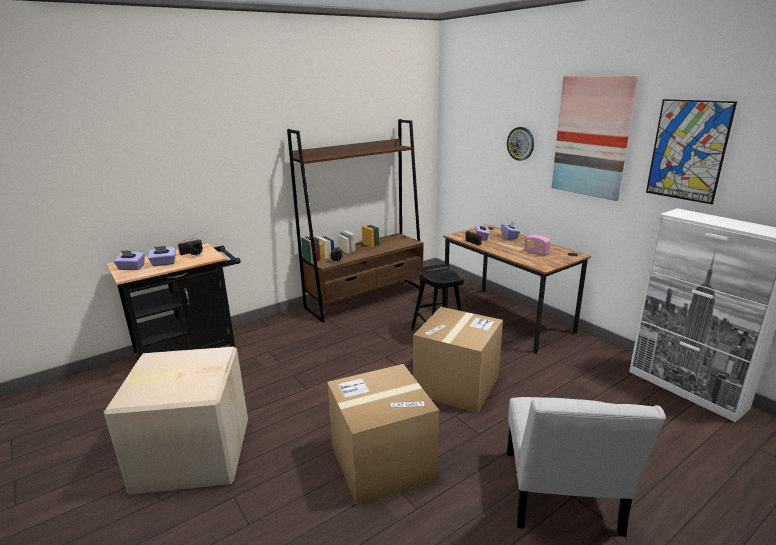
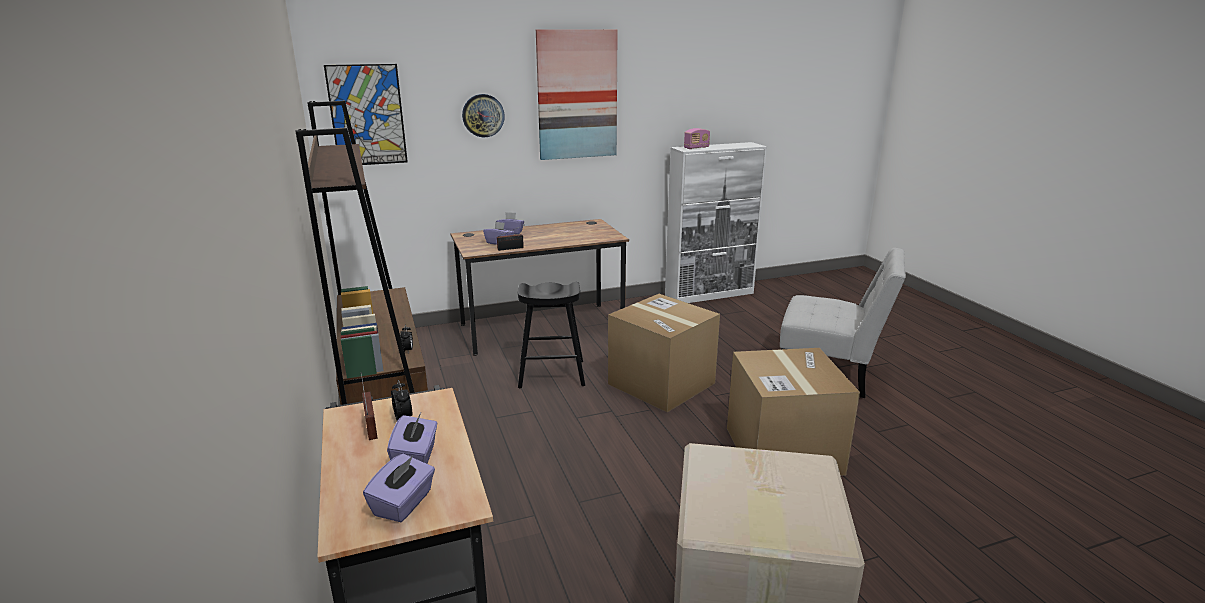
camera: 75 degrees left, 0 degrees up
radio [524,235,551,256] -> radio moved to [684,128,710,149]
picture [646,99,737,204] -> picture moved to [324,64,408,165]

